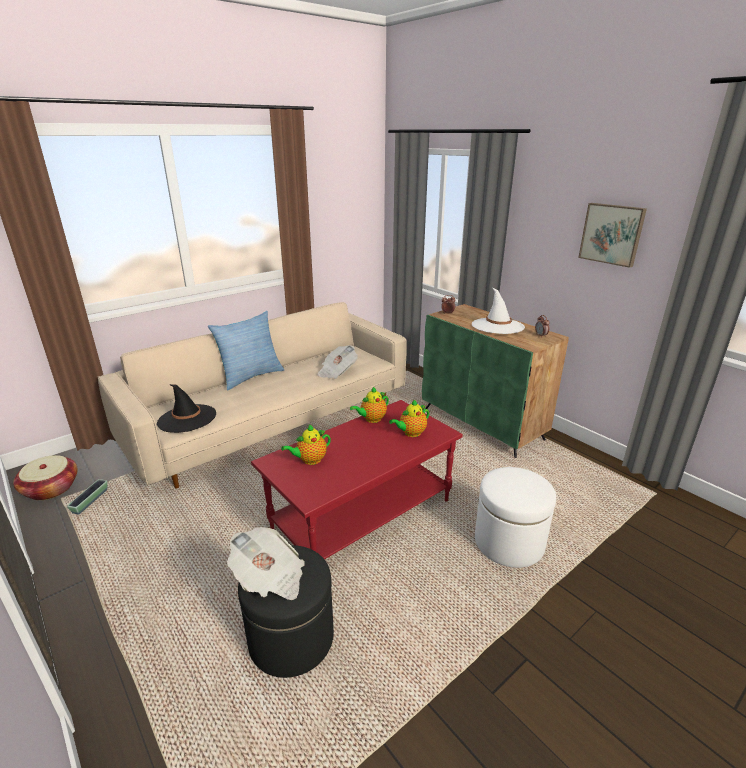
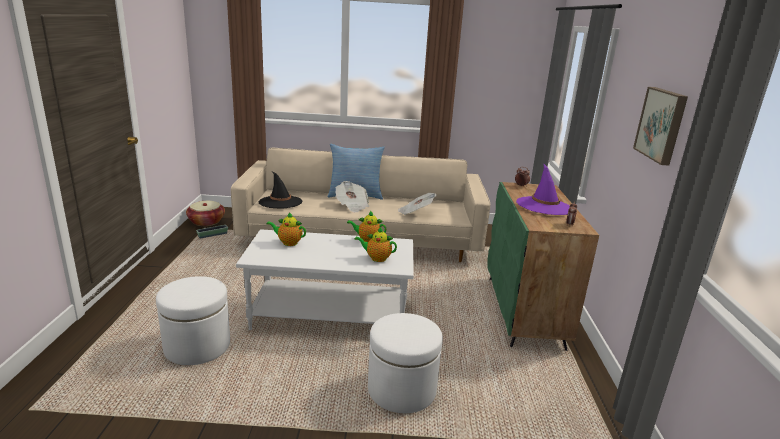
camera: 40 degrees right, 5 degrees down
newspaper [227,527,305,600] -> newspaper moved to [336,181,369,213]
black ottoman [238,545,334,678] -> white ottoman [156,276,230,365]
red coffee table [251,400,463,559] -> white coffee table [236,229,414,330]
white hat [472,288,525,334] -> purple hat [516,163,570,215]

